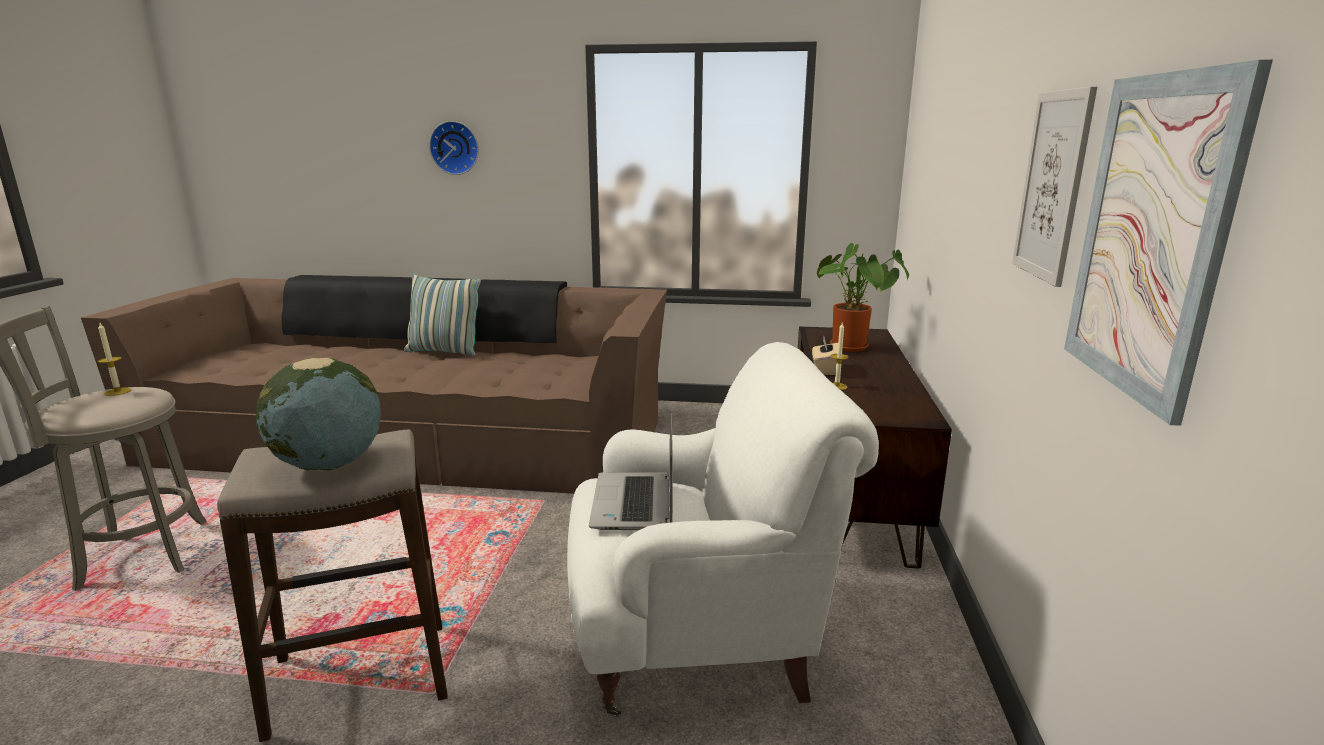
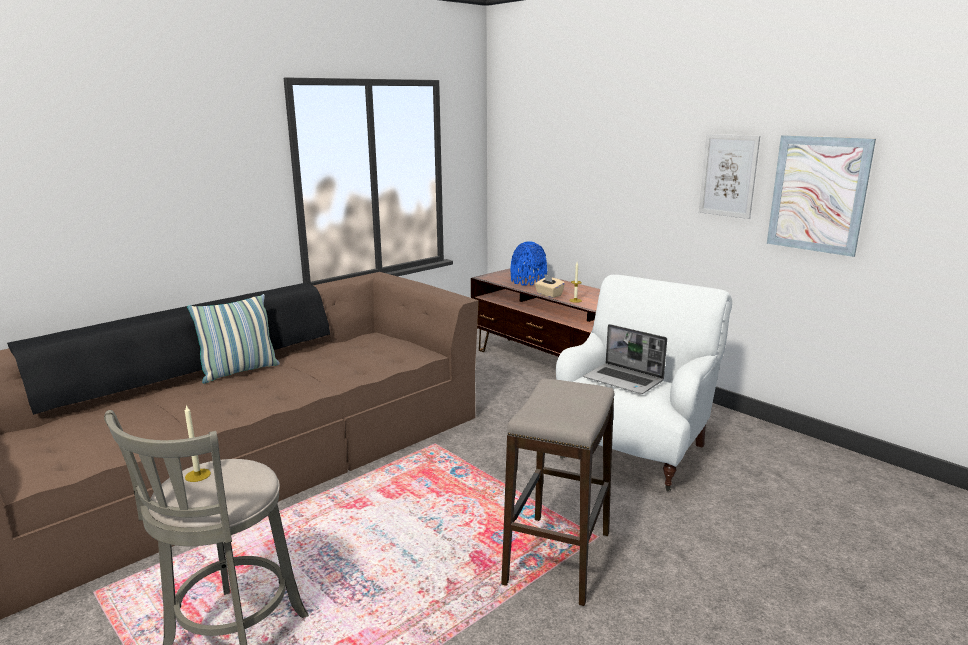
camera: 50 degrees left, 0 degrees up
globe [256,358,381,472] -> none
wall clock [429,121,479,175] -> none
potted plant [817,243,909,352] -> blue vase [511,241,547,285]

